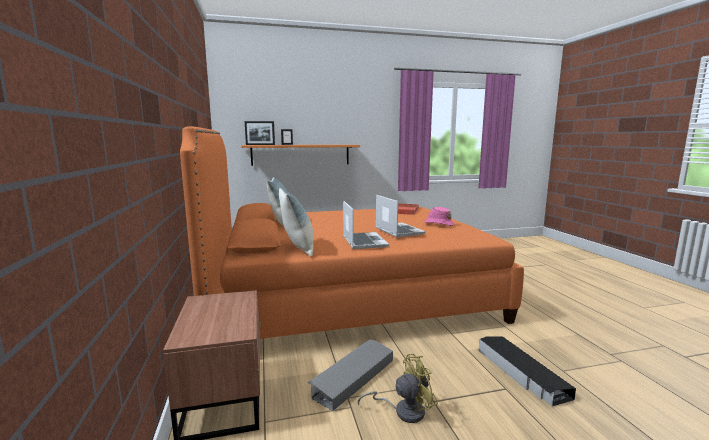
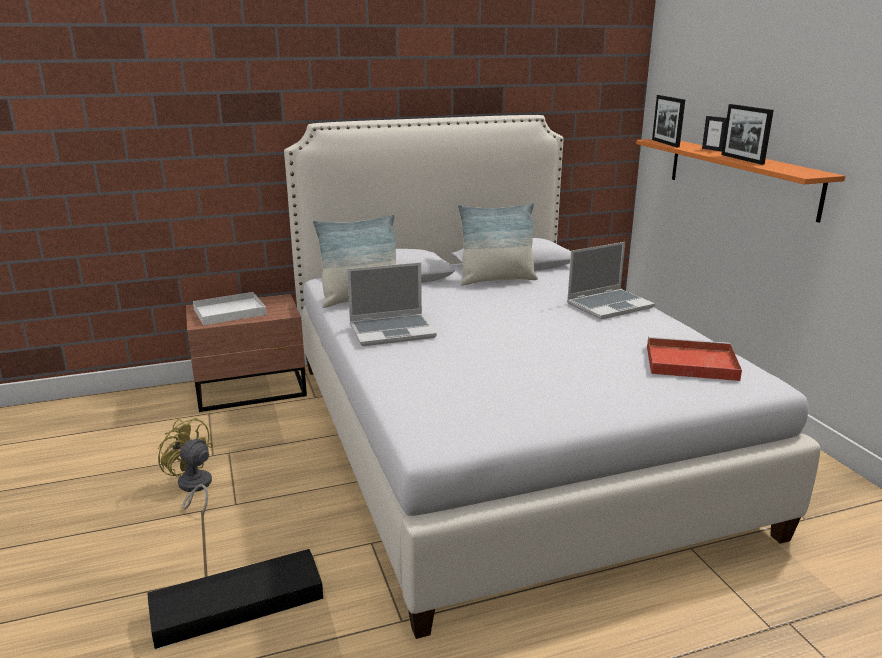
camera: 85 degrees right, 10 degrees up
orange bed [180,126,524,339] -> white bed [284,115,820,639]
grey storage box [308,339,393,411] -> none
yellow fan [358,354,438,423] -> yellow fan turned 150 degrees clockwise [158,418,213,517]
laptop [375,195,426,238] -> laptop moved to [567,242,655,320]
pink hat [424,207,454,226] -> none
none -> white tray [193,292,267,325]
none -> picture frame [722,104,774,165]

